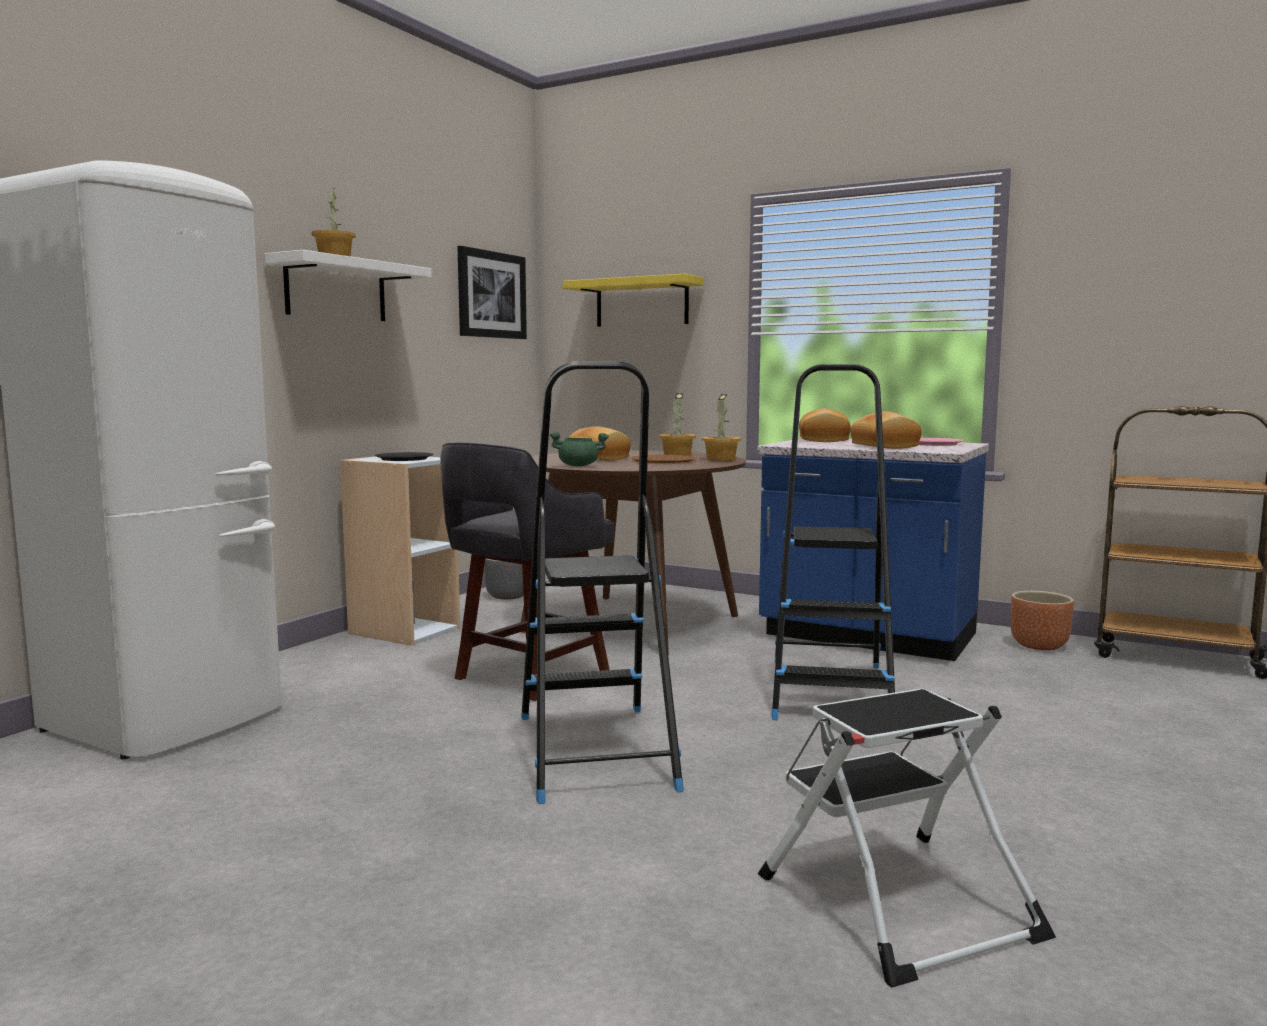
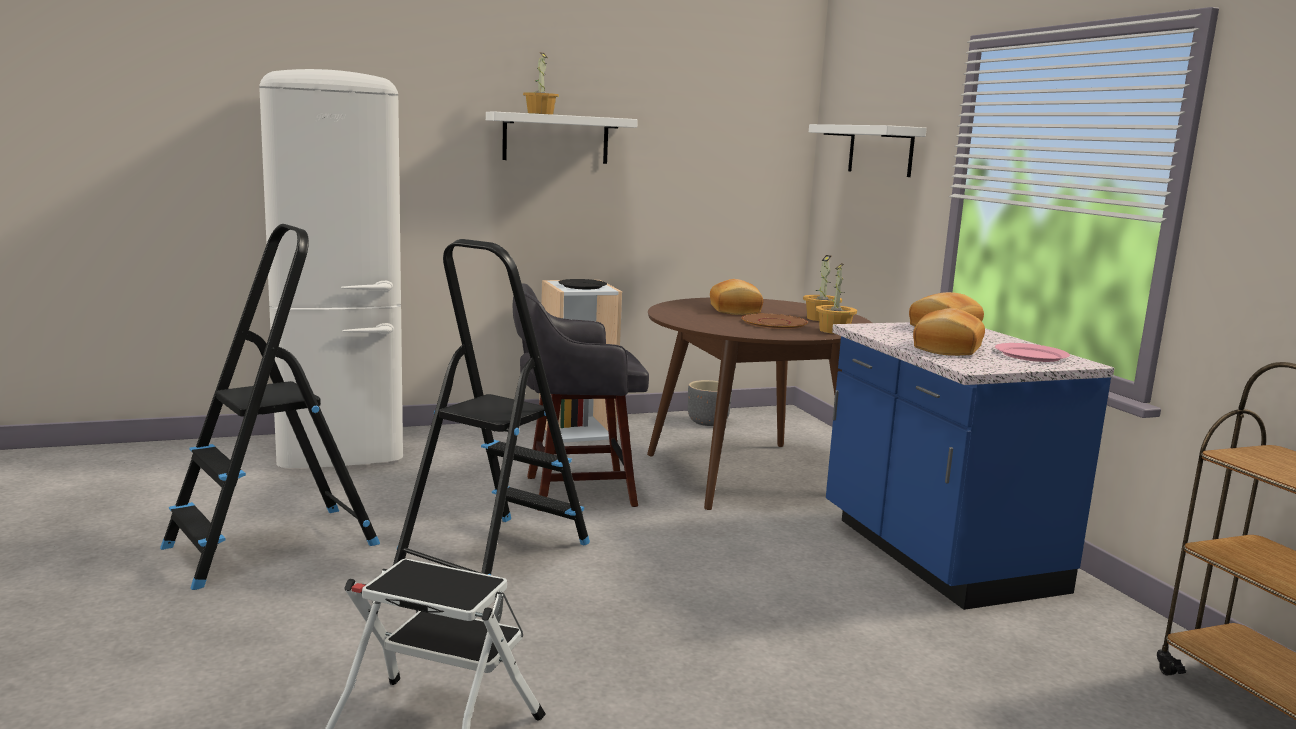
camera: 40 degrees right, 5 degrees up
picture [457,246,527,339] -> none
green cooking pot [550,432,609,467] -> none
yellow shelf [563,274,704,327] -> white shelf [809,124,927,177]
black step ladder [771,364,895,720] -> black step ladder moved to [160,224,380,590]
brown planter [1011,591,1074,650] -> none

